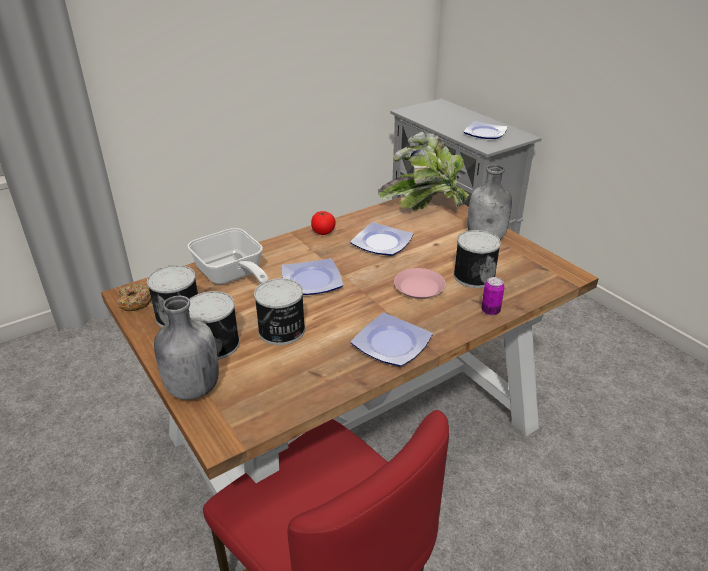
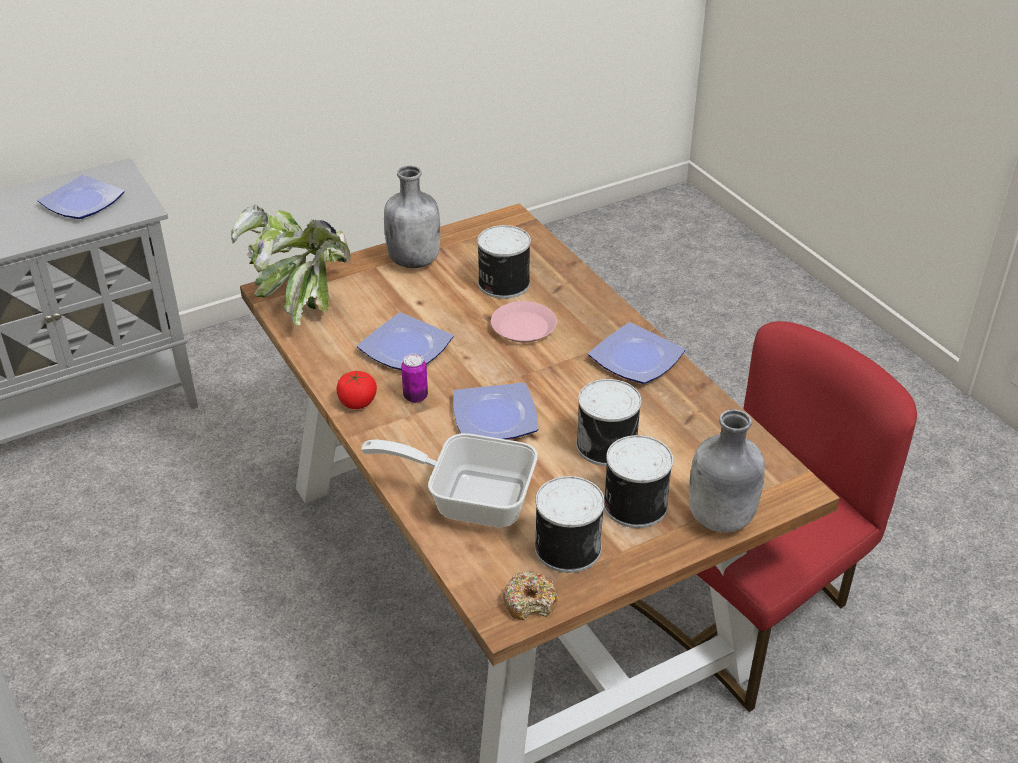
camera: 85 degrees left, 5 degrees up
frying pan [187,228,268,284] -> frying pan turned 135 degrees counterclockwise [361,433,538,528]
can [481,277,505,315] -> can moved to [401,354,428,403]

